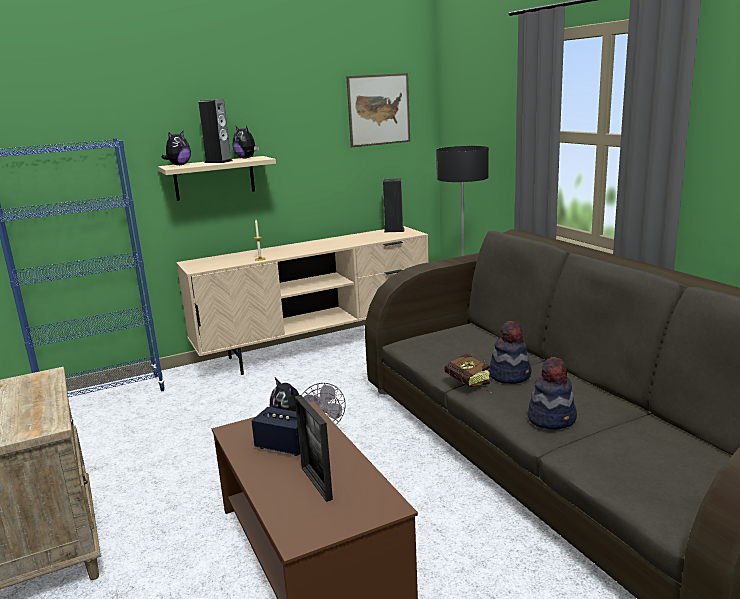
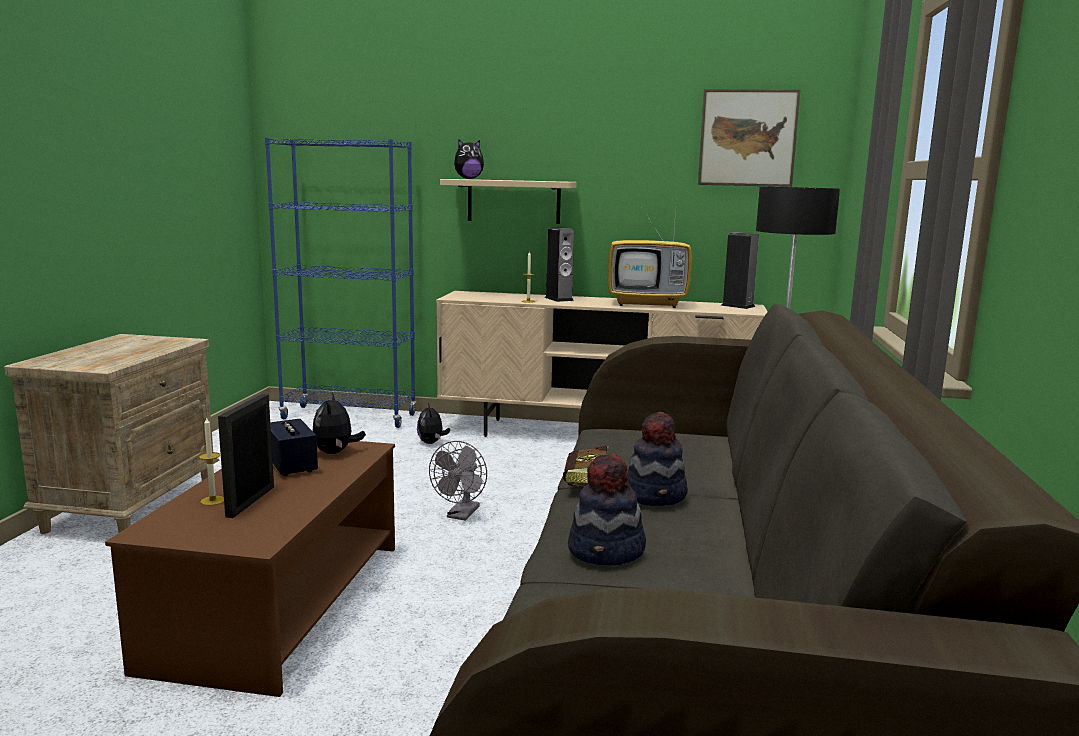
camera: 35 degrees right, 5 degrees down
speaker [198,99,233,163] -> speaker moved to [545,227,574,302]
plush toy [233,126,259,159] -> plush toy moved to [417,403,450,444]
none -> candle [199,417,224,505]
none -> television [608,207,692,308]

